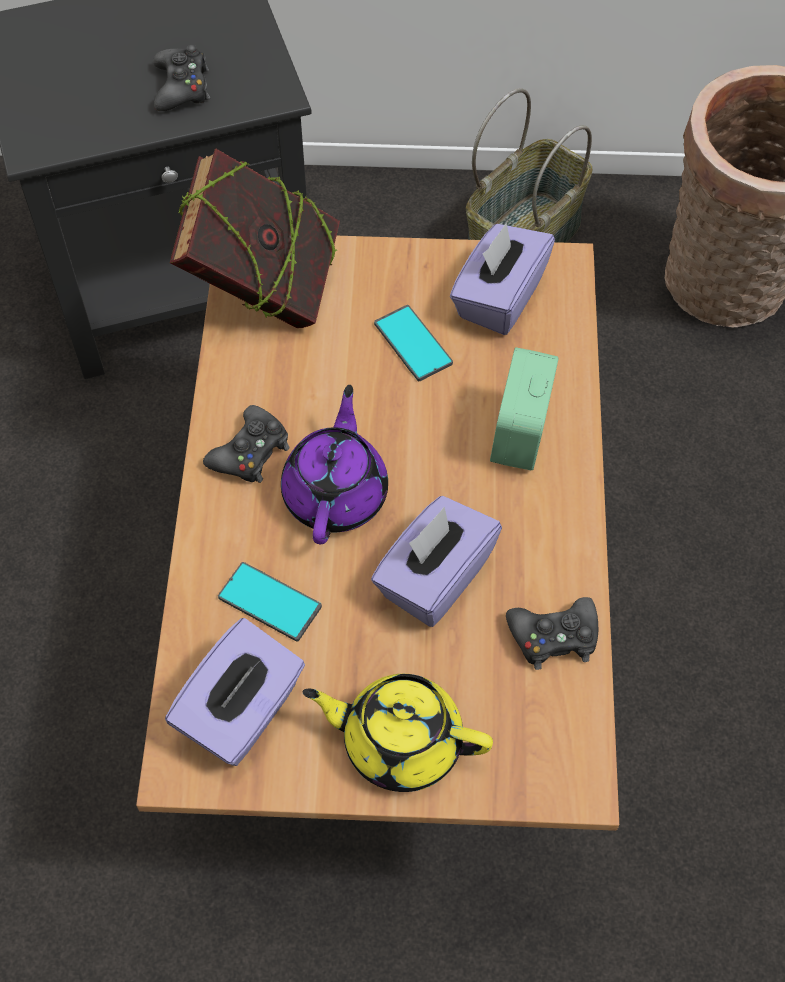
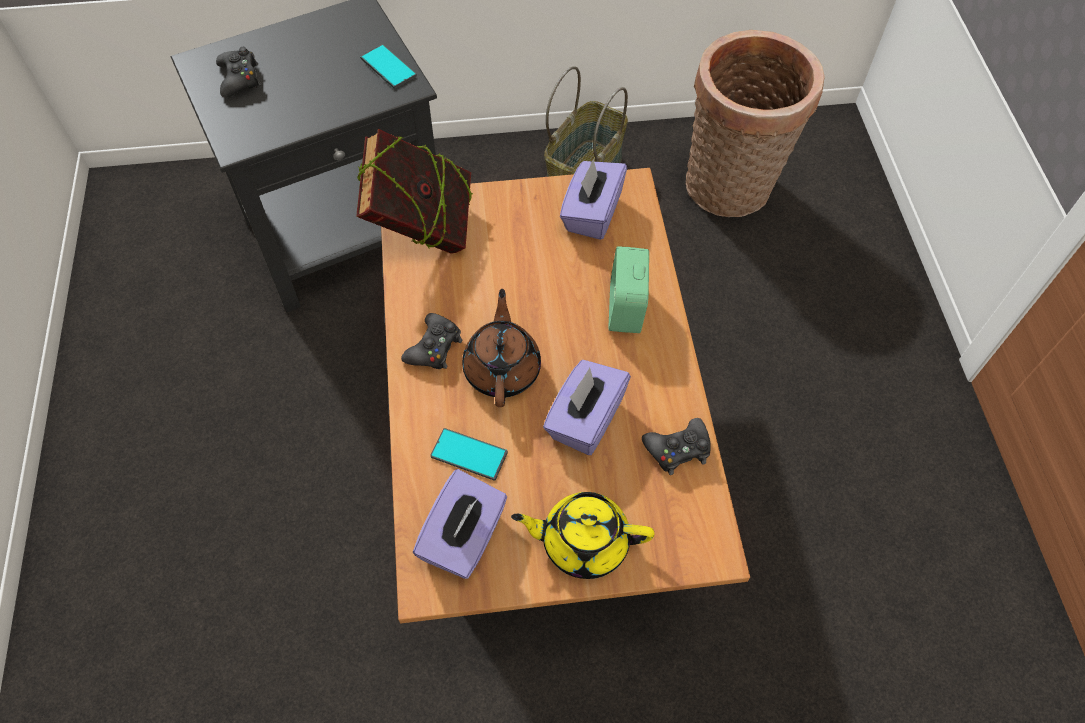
camera: 10 degrees left, 0 degrees up
black game controller [153,45,210,111] -> black game controller moved to [216,47,262,97]
purple teapot [281,385,388,544] -> brown teapot [462,289,541,407]
phone [374,305,453,381] -> phone moved to [360,44,417,89]

